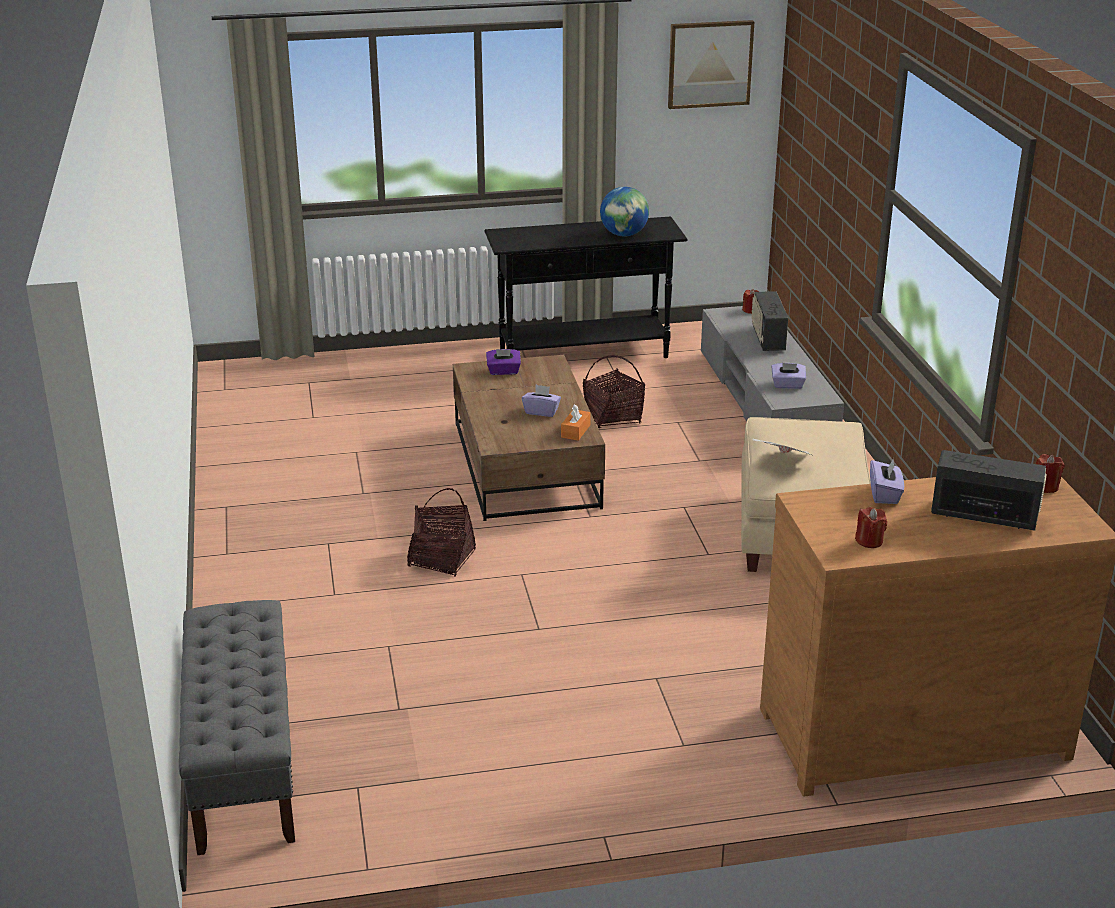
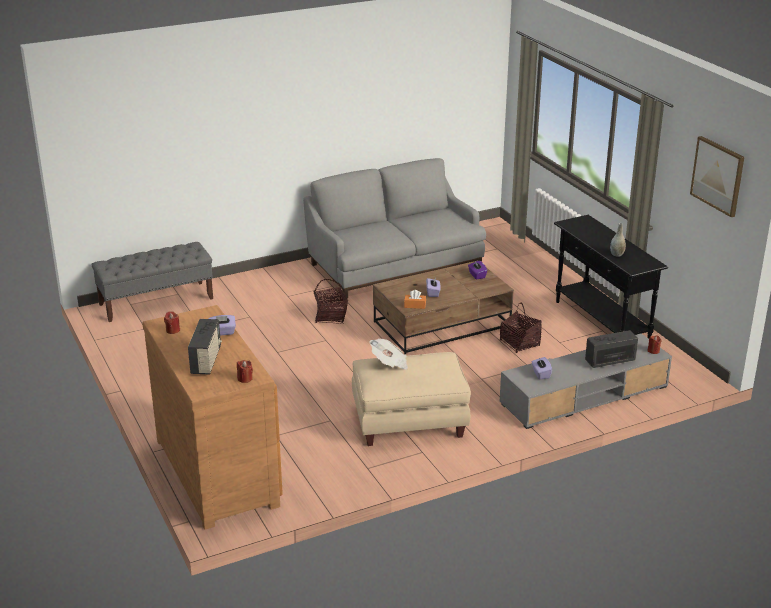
camera: 75 degrees right, 0 degrees up
globe [600,187,649,237] -> grey vase [610,223,626,257]
none -> grey sofa [303,158,486,298]

